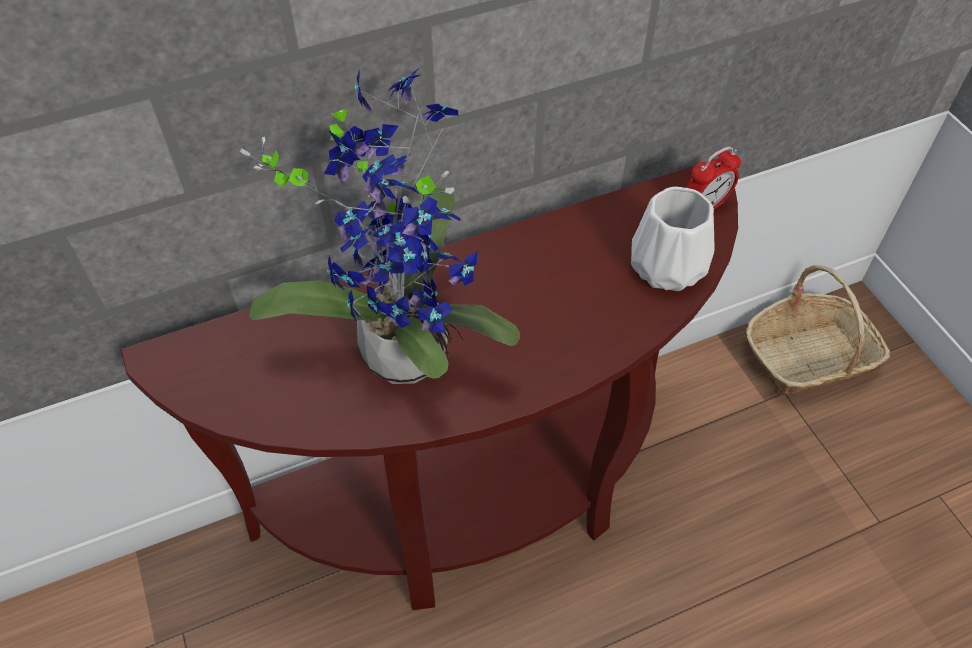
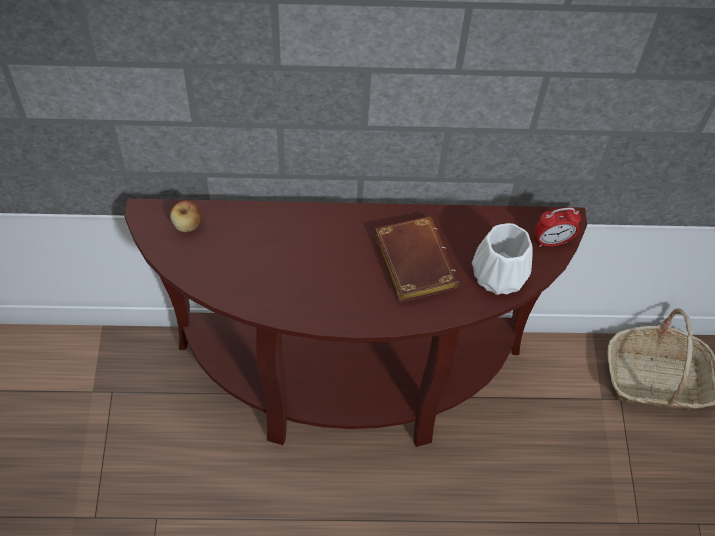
camera: 20 degrees right, 5 degrees up
potted plant [240,68,520,384] -> none
none -> apple [170,200,201,232]
none -> brown book [374,217,460,302]

